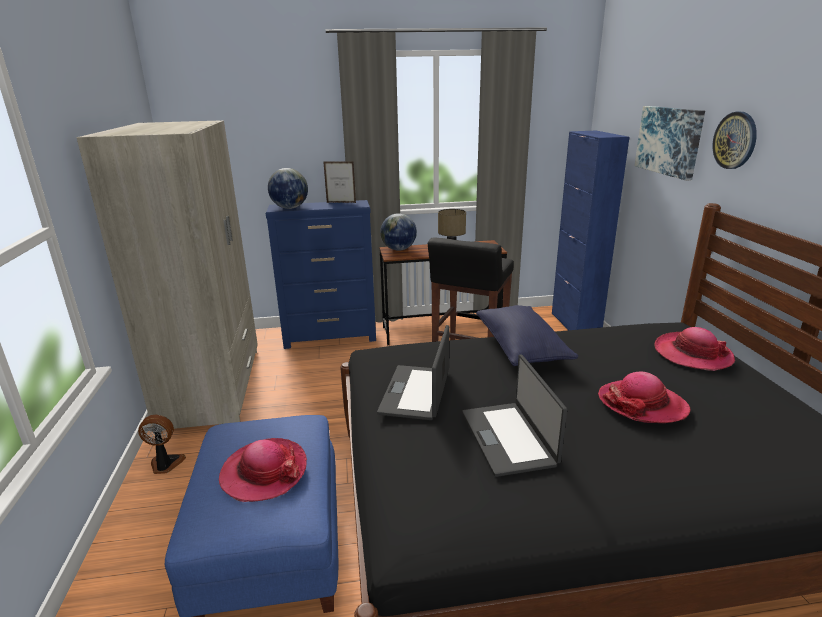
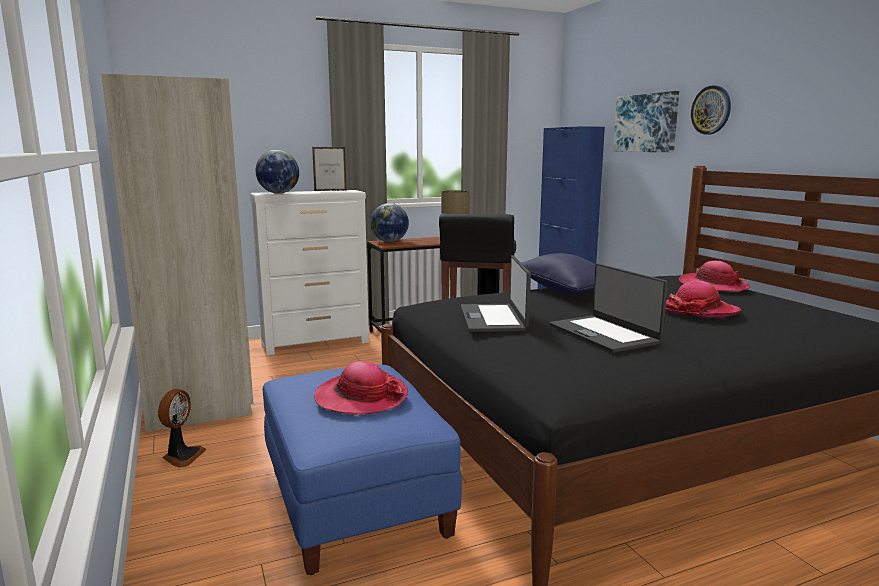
camera: 15 degrees left, 10 degrees down
fan [138,415,186,474] -> fan turned 120 degrees clockwise [158,389,207,468]
blue dresser [266,200,376,349] -> white dresser [250,190,369,355]

